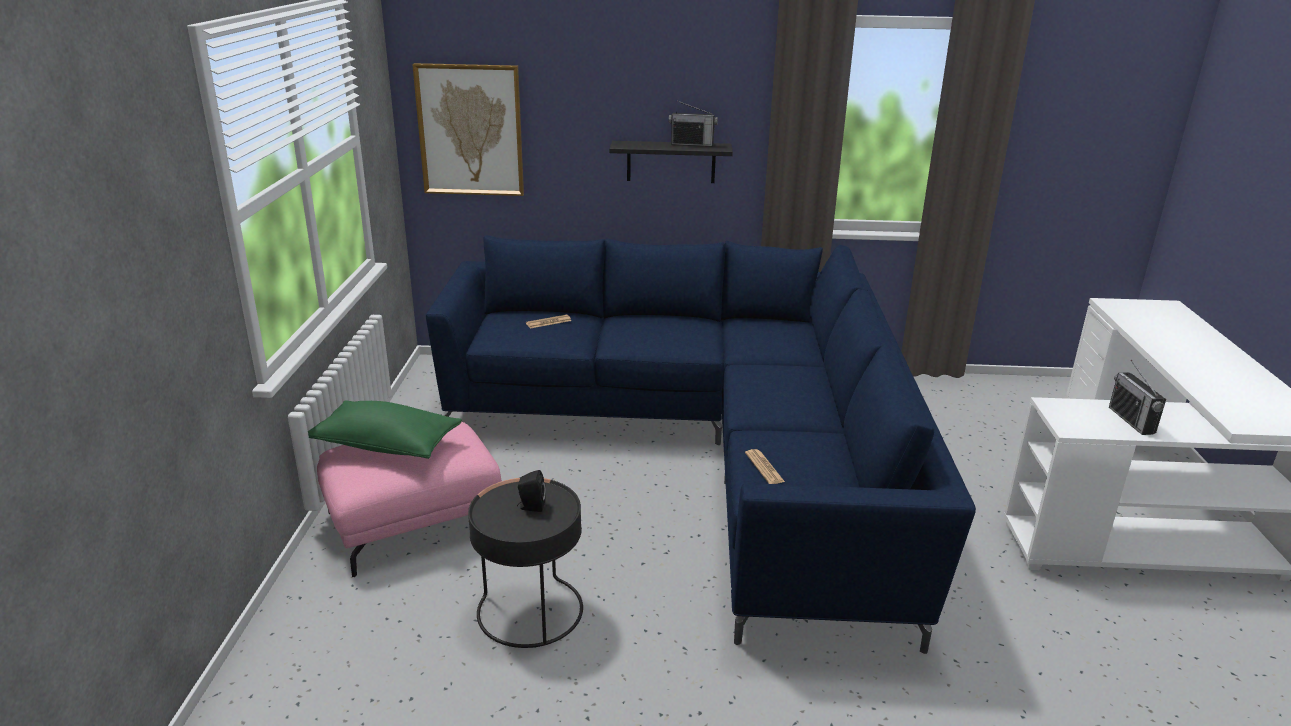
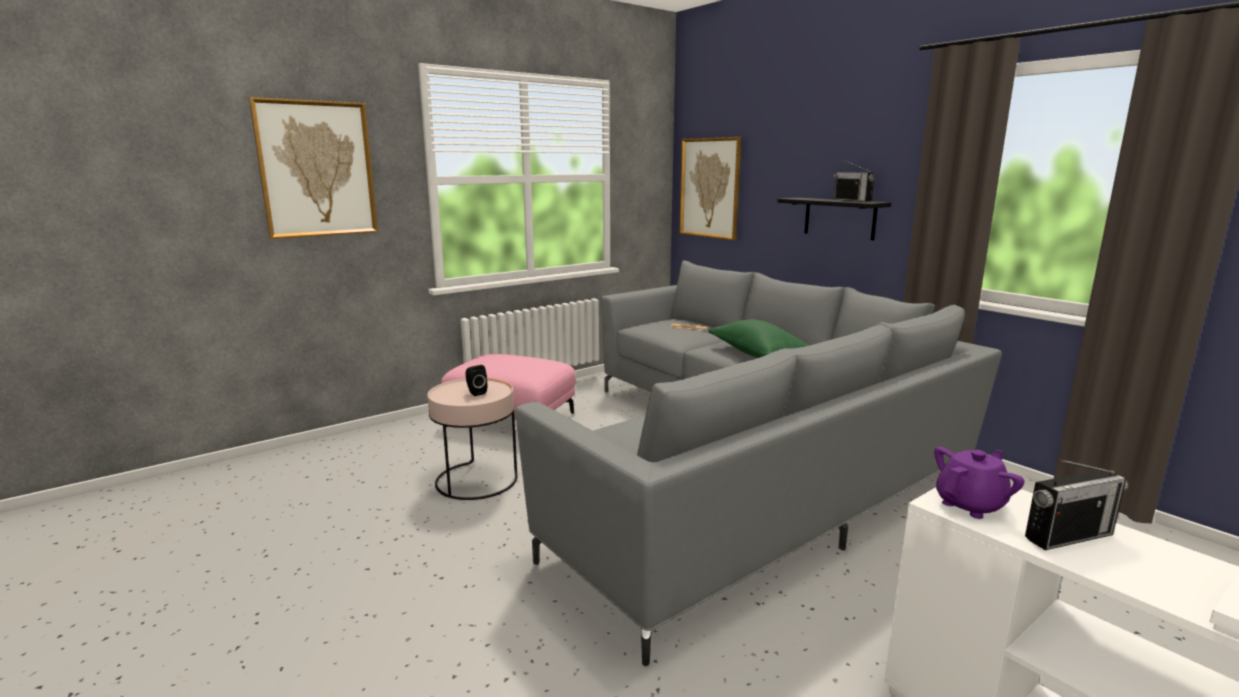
camera: 50 degrees right, 10 degrees down
green pillow [308,400,462,459] -> green pillow moved to [708,319,810,358]
blue sofa [426,235,976,654] -> grey sofa [515,260,1002,666]
black side table [468,478,583,648] -> pink side table [427,378,518,500]
newspaper [745,449,785,484] -> none
radio [1109,360,1166,435] -> radio turned 150 degrees counterclockwise [1025,459,1128,550]
none -> picture [249,97,378,239]
none -> purple teapot [934,447,1024,519]

